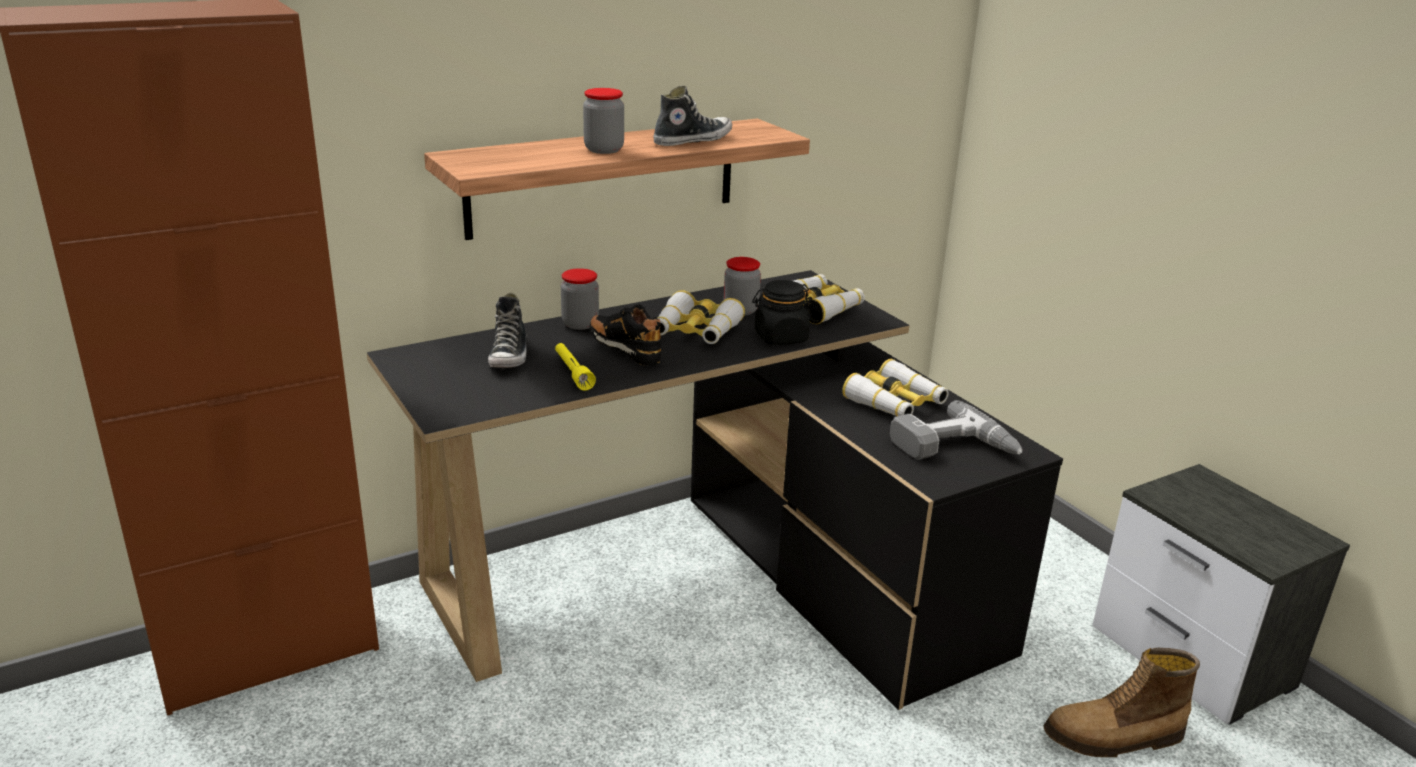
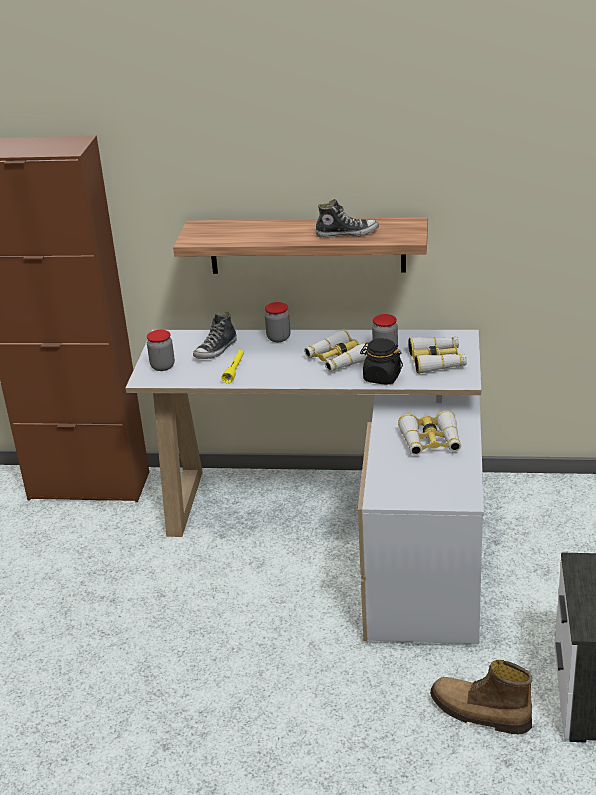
camera: 40 degrees right, 5 degrees up
black desk [367,270,1063,710] -> white desk [125,330,484,644]
jar [583,88,624,154] -> jar moved to [147,330,175,371]
black shoe [590,304,661,365] -> none
power drill [890,400,1022,460] -> none

